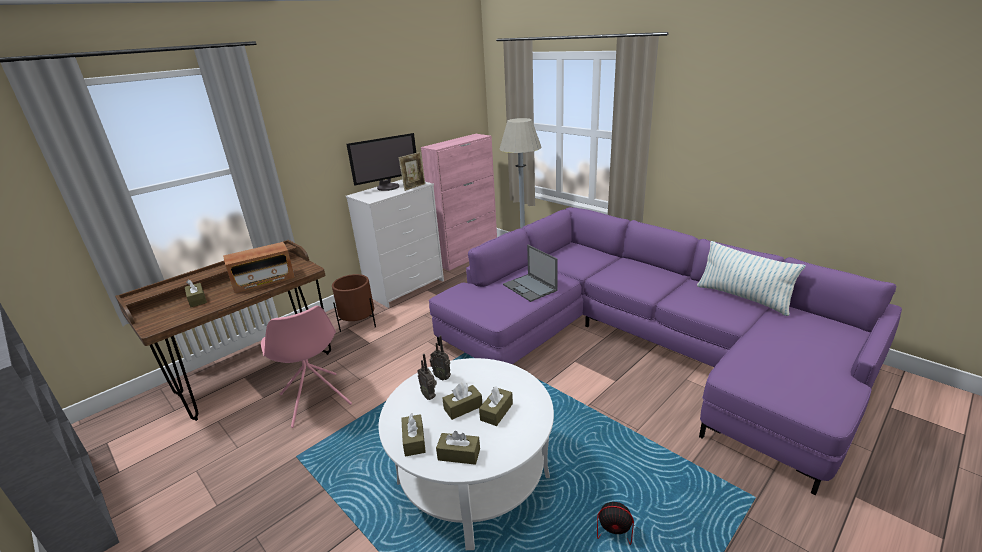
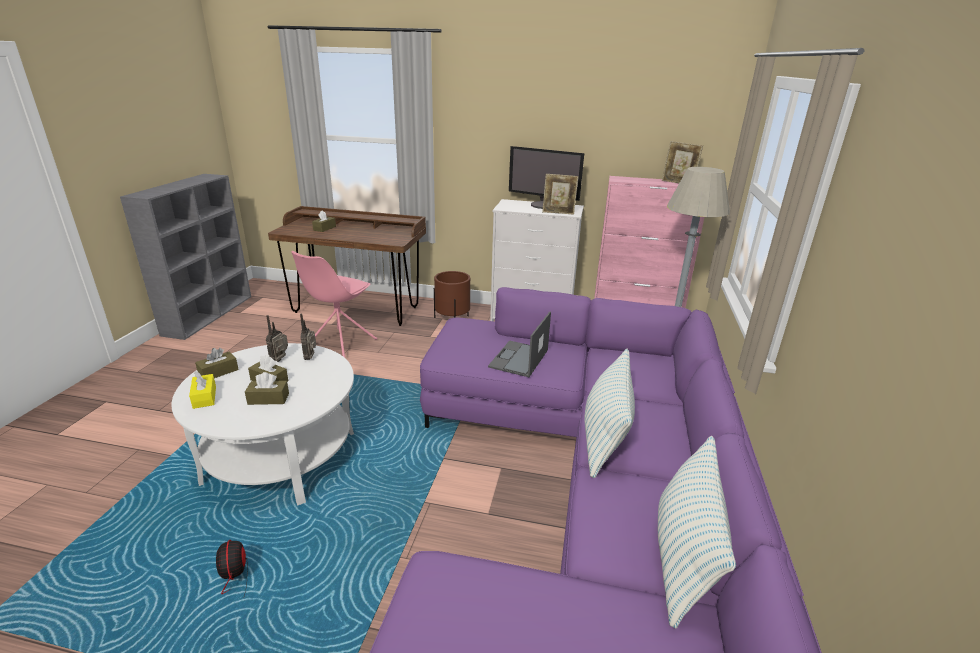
camera: 55 degrees right, 0 degrees up
radio [223,242,295,293] -> none
brown tissue box [436,431,480,465] -> yellow tissue box [189,371,216,409]
none -> pillow [585,349,635,478]
none -> picture frame [662,141,703,183]

